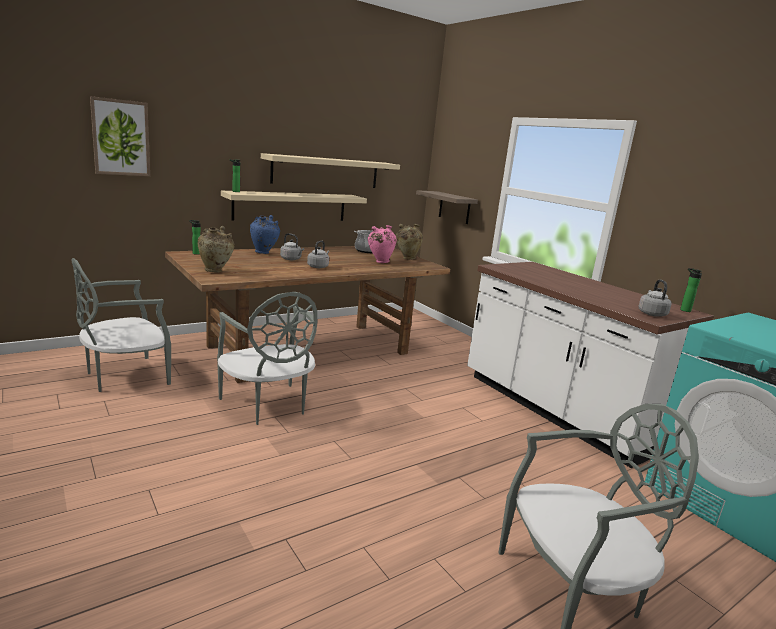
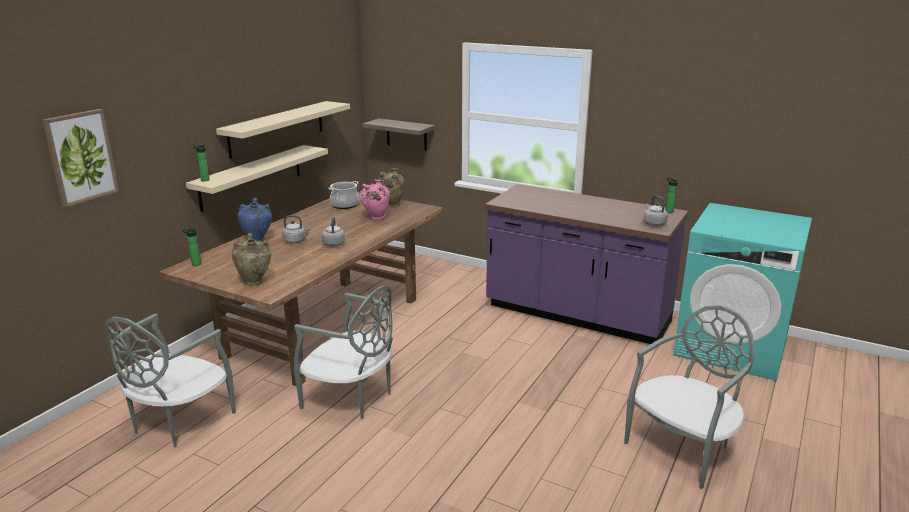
camera: 25 degrees left, 5 degrees up
white counter [467,262,713,468] -> purple counter [485,184,688,344]

